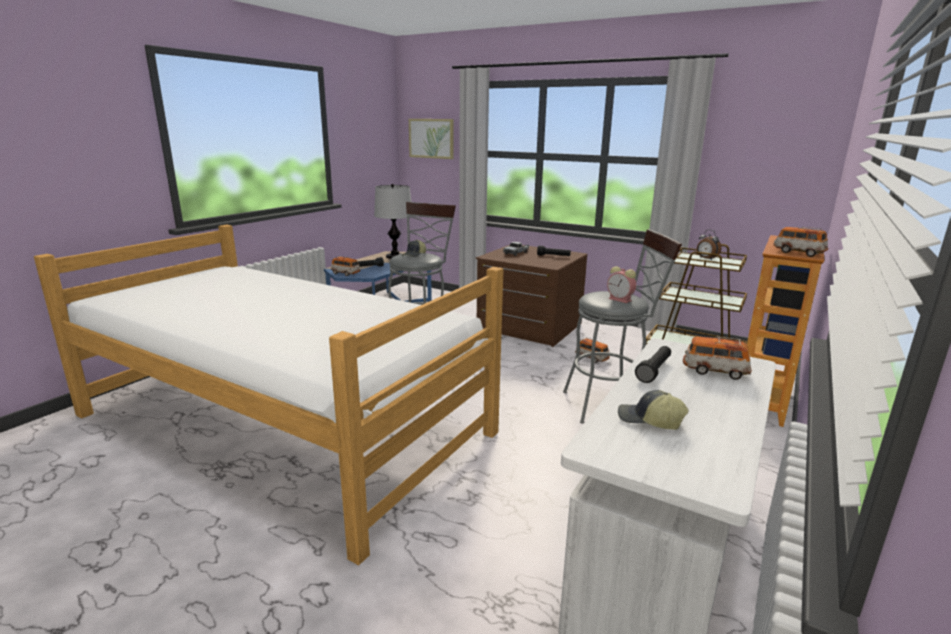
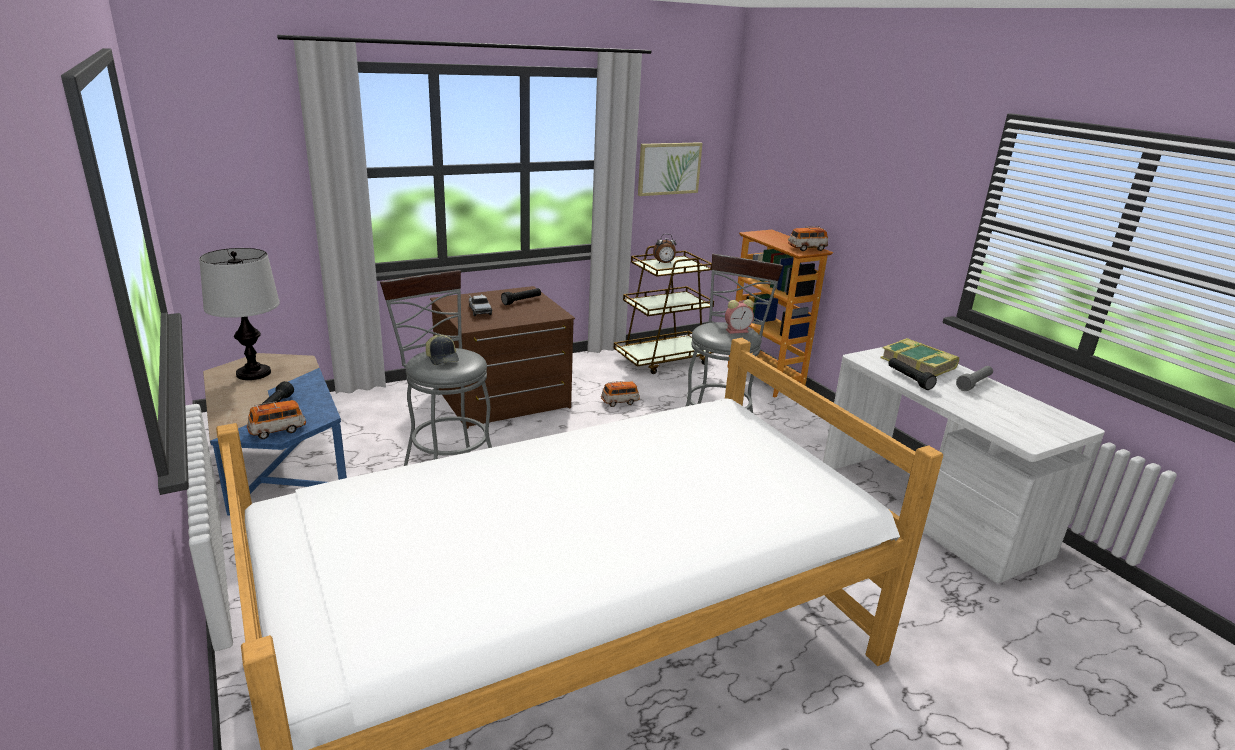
camera: 60 degrees left, 5 degrees up
picture [409,119,454,159] -> picture moved to [638,142,702,196]
cap [618,390,689,430] -> none
toy car [683,337,752,380] -> book [880,338,959,376]
none -> grey flashlight [956,366,993,391]

